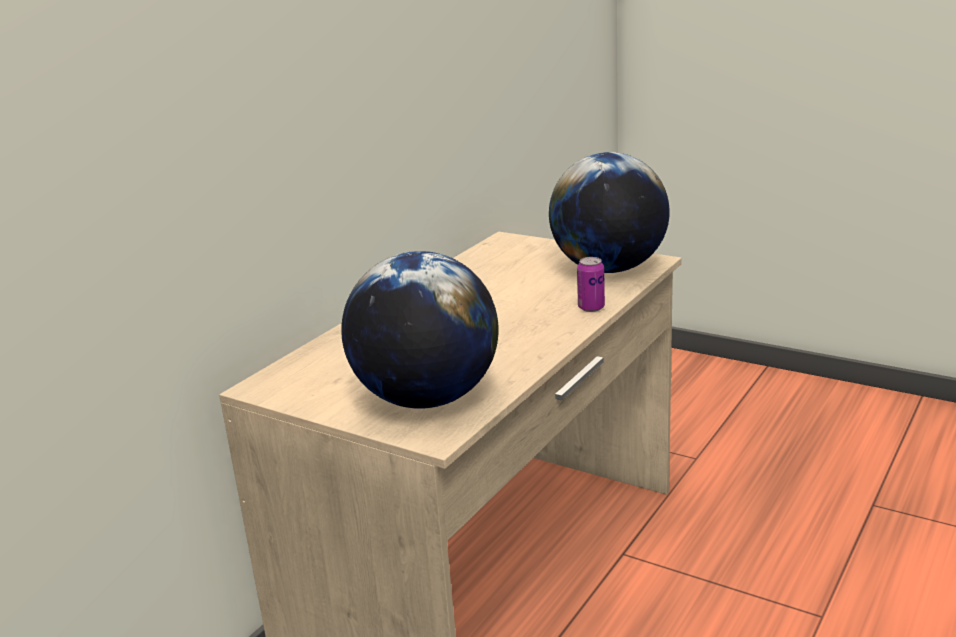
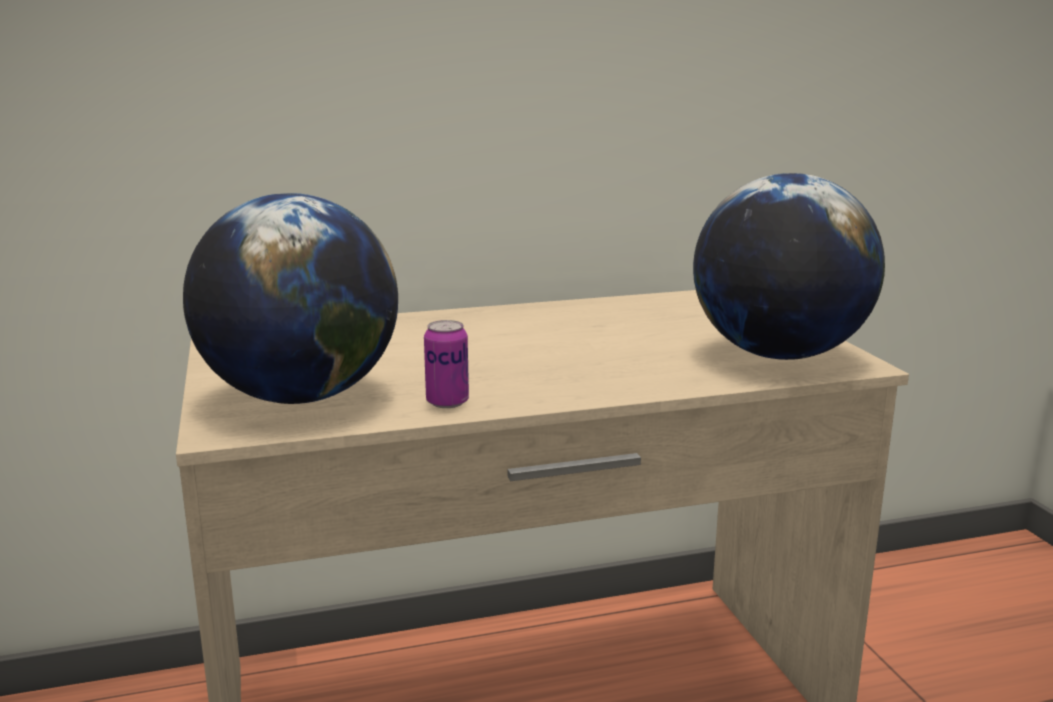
camera: 40 degrees right, 5 degrees down
can [577,257,605,312] -> can moved to [424,320,469,408]

